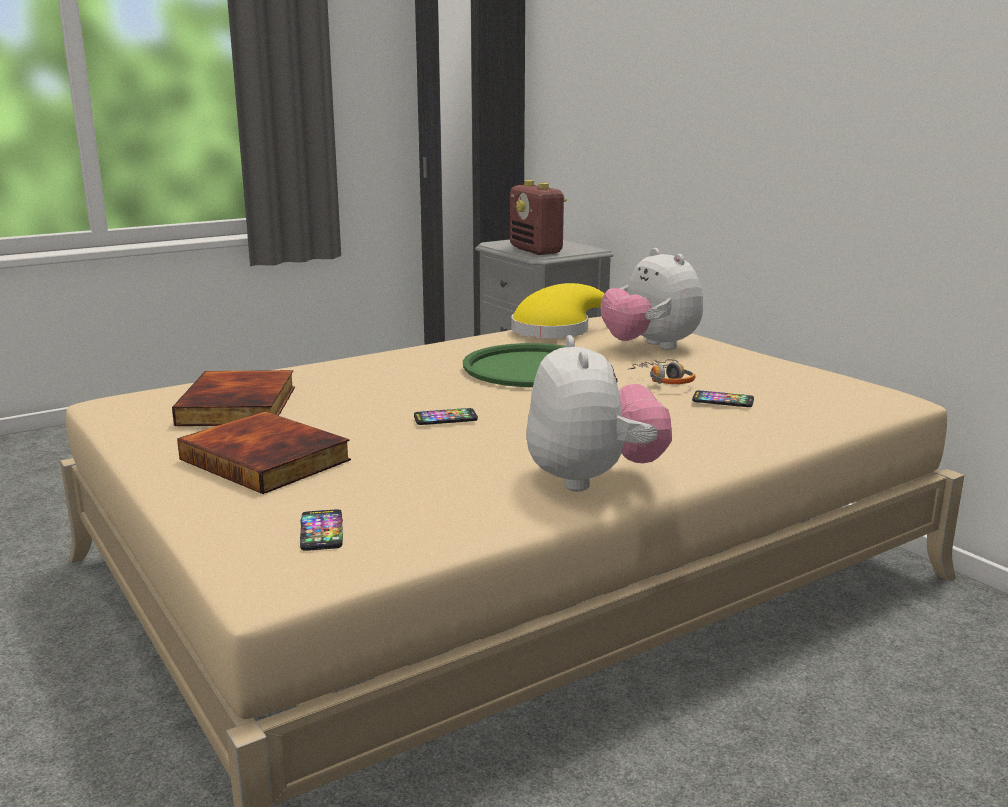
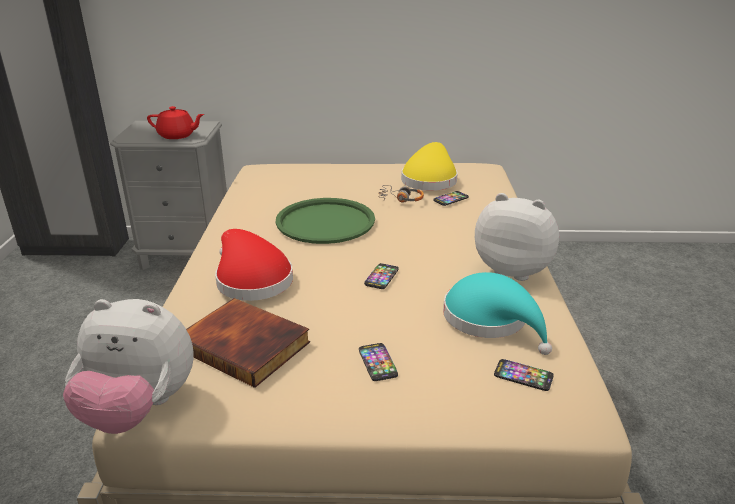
camera: 55 degrees left, 10 degrees up
book [177,411,351,494] -> phone [359,343,398,381]
radio [510,180,567,255] -> red teapot [147,106,204,139]
yellow hat [511,283,604,338] -> yellow hat moved to [401,142,458,191]
plush toy [601,248,703,350] -> plush toy moved to [63,299,194,434]
none -> red hat [215,229,293,301]
none -> turquoise hat [443,272,552,355]

